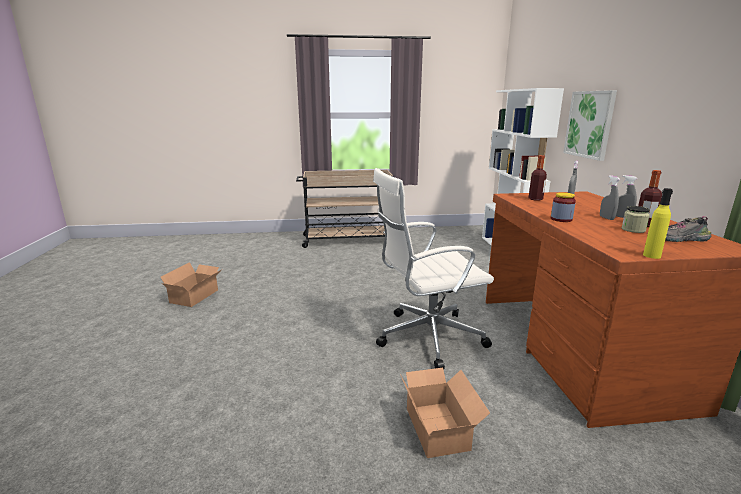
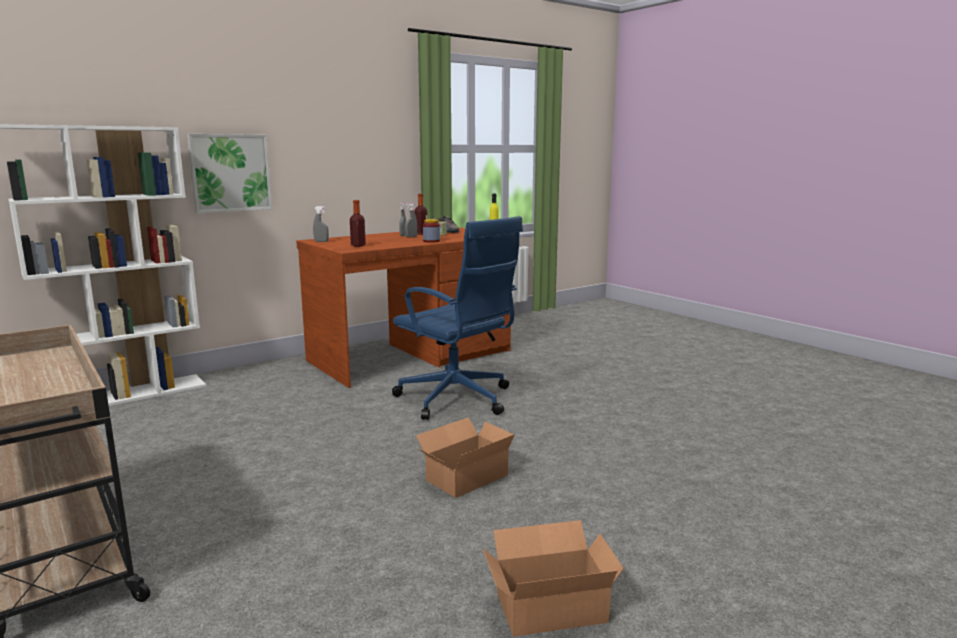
camera: 120 degrees left, 5 degrees down
white office chair [373,168,494,370] -> blue office chair [392,216,523,420]
cardboard box [400,368,490,458] -> cardboard box moved to [416,417,515,498]

